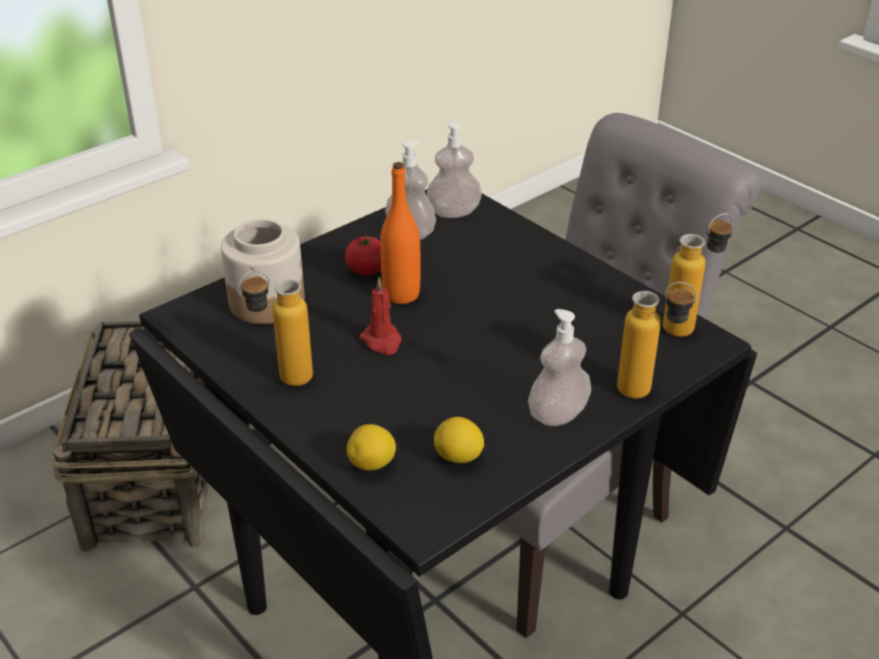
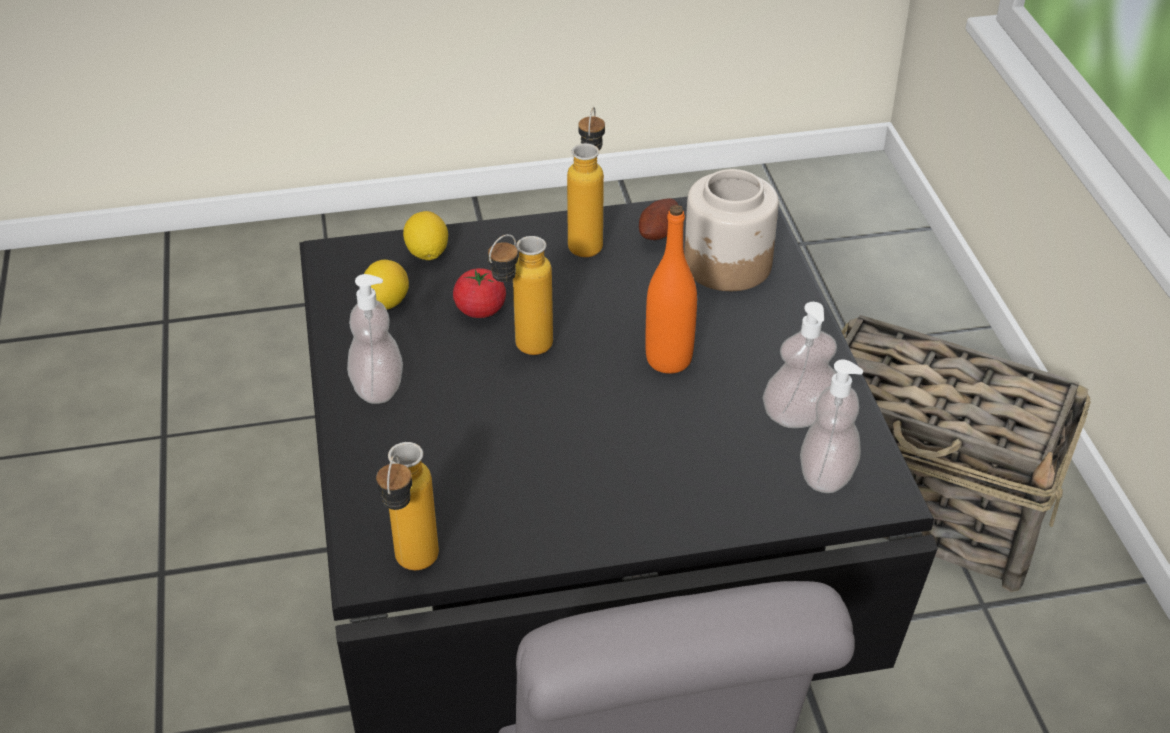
camera: 120 degrees right, 5 degrees up
tomato [345,234,381,275] -> tomato moved to [453,268,506,318]
red candle [360,277,402,355] -> none
bottle [617,282,697,399] -> bottle moved to [488,234,553,355]
none -> potato [639,198,678,240]

